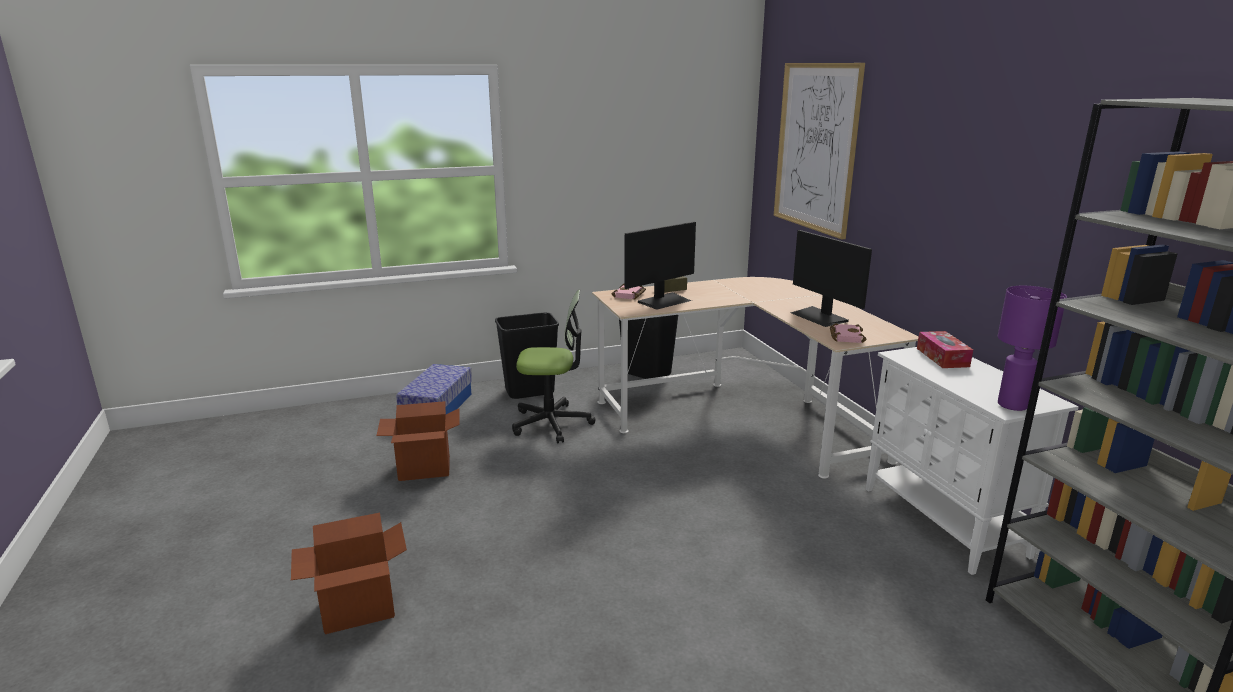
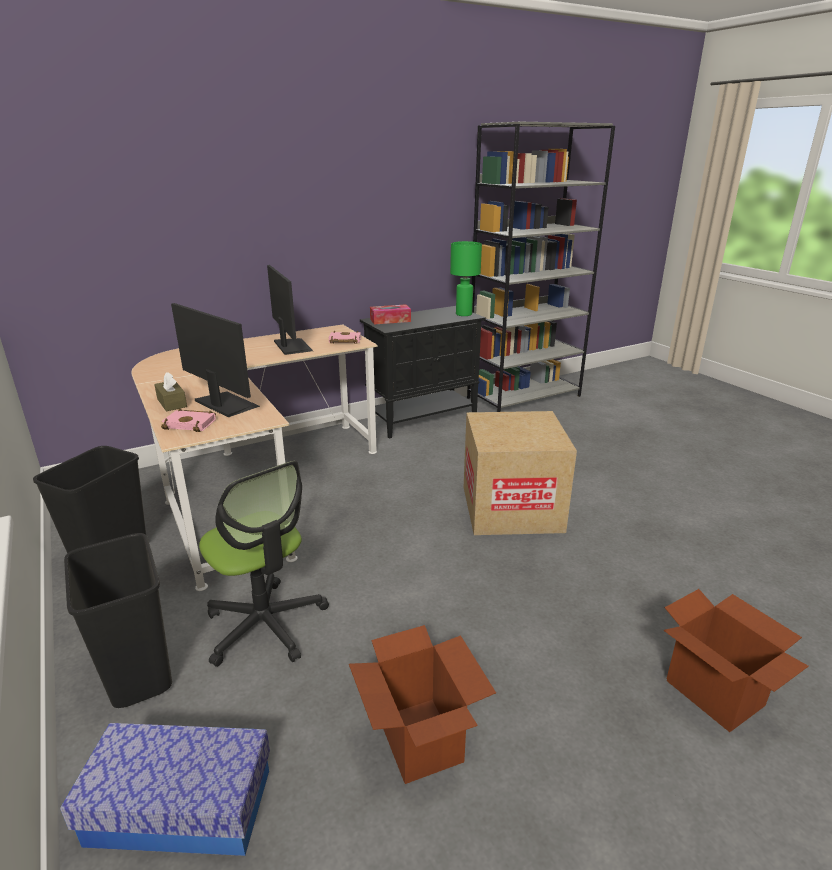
camera: 100 degrees left, 5 degrees up
office chair [512,289,595,443] -> office chair turned 150 degrees clockwise [199,461,329,667]
picture [774,63,865,239] -> none
monitor [790,230,872,327] -> monitor turned 75 degrees counterclockwise [267,265,313,355]
white cabinet [866,347,1079,575] -> black cabinet [360,306,486,439]
purple table lamp [998,286,1067,411] -> green table lamp [450,241,482,316]
none -> cardboard box [464,411,577,535]

